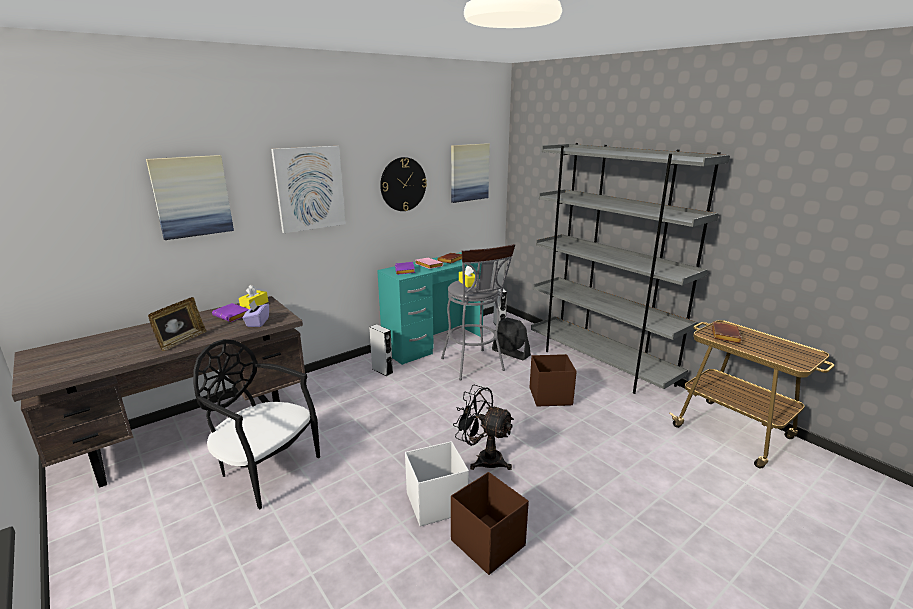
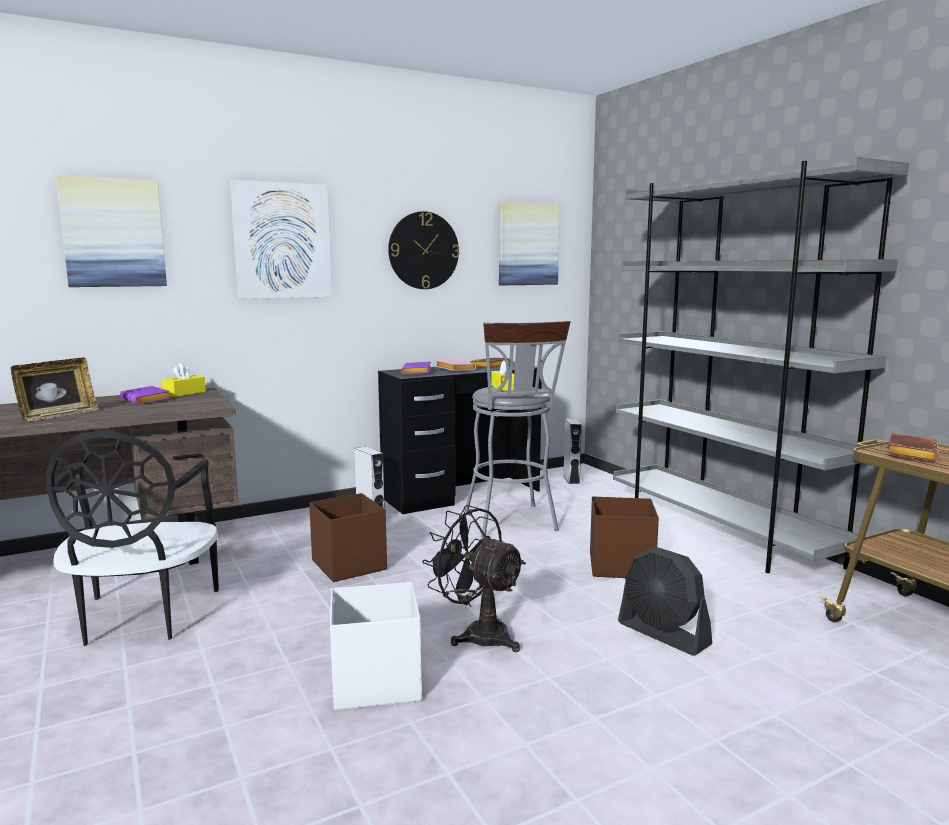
camera: 10 degrees right, 10 degrees down
black chair [193,339,320,509] -> black chair turned 135 degrees counterclockwise [46,430,219,646]
purple tissue box [242,301,269,327] -> none
turquoise desk [377,252,483,365] -> black desk [378,361,542,514]
brown storage box [451,472,529,575] -> brown storage box moved to [309,493,387,582]
black fan [492,318,531,360] -> black fan moved to [618,547,712,656]

